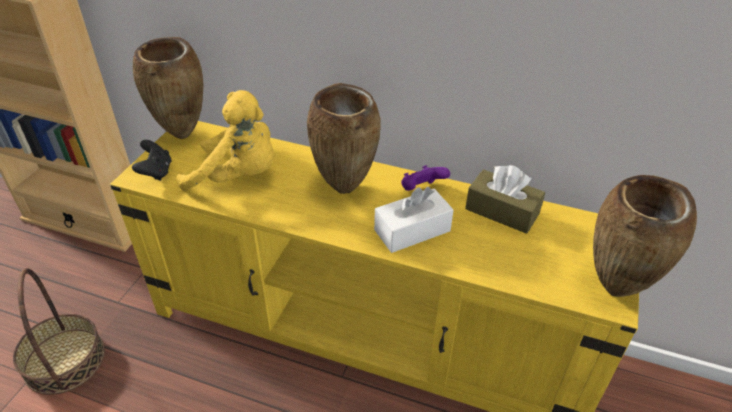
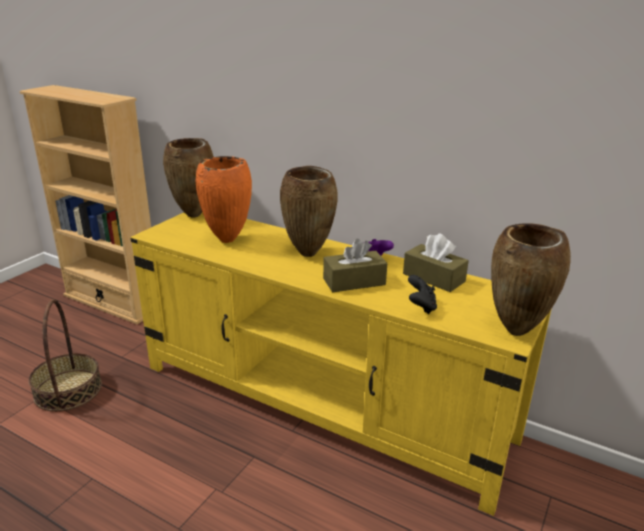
camera: 10 degrees right, 15 degrees down
black game controller [132,140,171,181] -> black game controller moved to [408,275,437,314]
yellow plush toy [176,90,274,192] -> orange vase [195,156,252,243]
white tissue box [374,187,454,253] -> brown tissue box [323,239,387,292]

